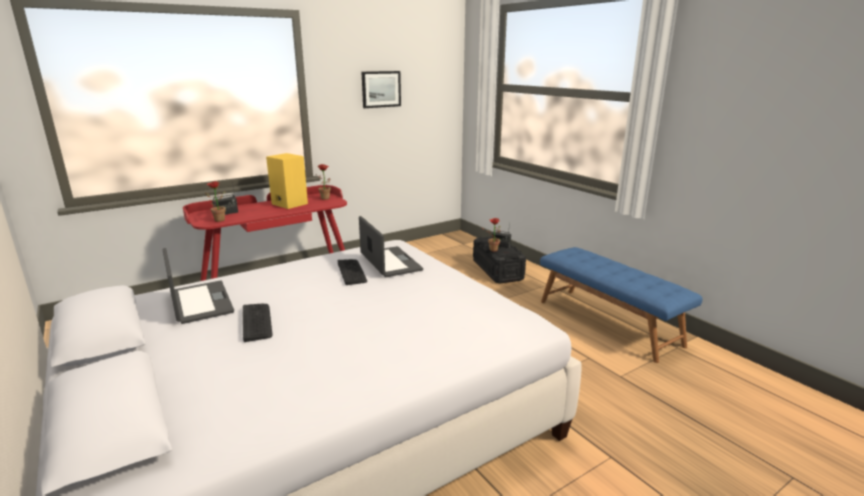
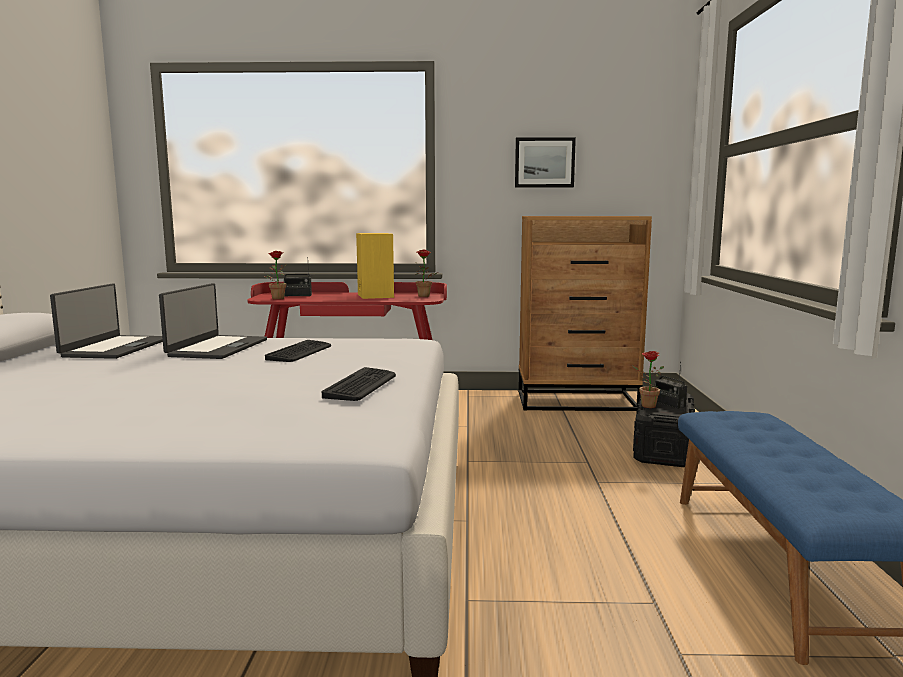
camera: 35 degrees right, 10 degrees down
keyboard [243,304,273,342] -> keyboard moved to [322,367,396,401]
laptop [359,216,423,277] -> laptop moved to [159,283,267,359]
none -> brown dresser [518,216,652,411]

